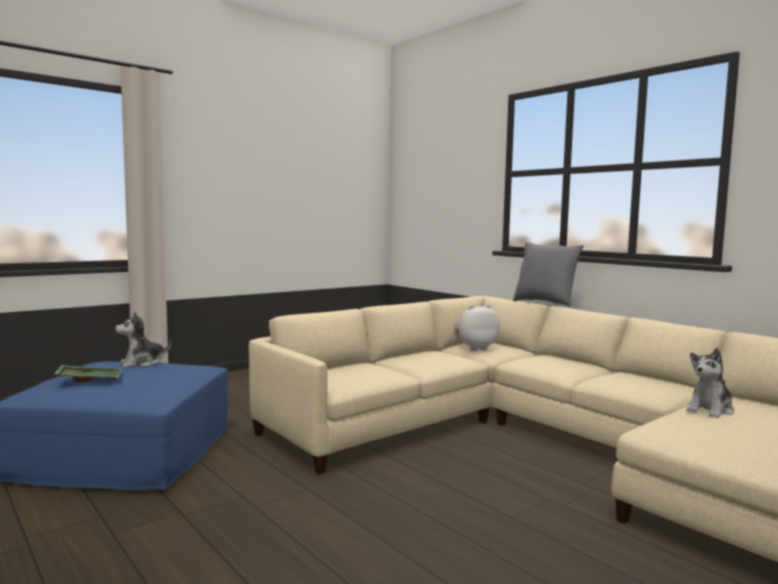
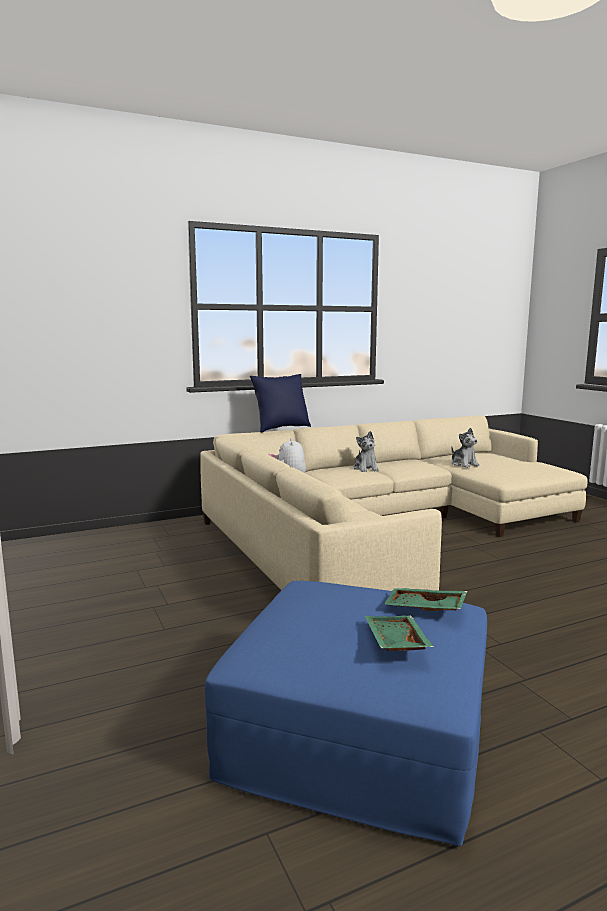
camera: 75 degrees left, 5 degrees up
plush toy [115,311,171,368] -> plush toy moved to [353,431,379,472]
grey pillow [513,242,584,307] -> blue pillow [250,374,311,433]
none -> green tray [384,588,467,611]

